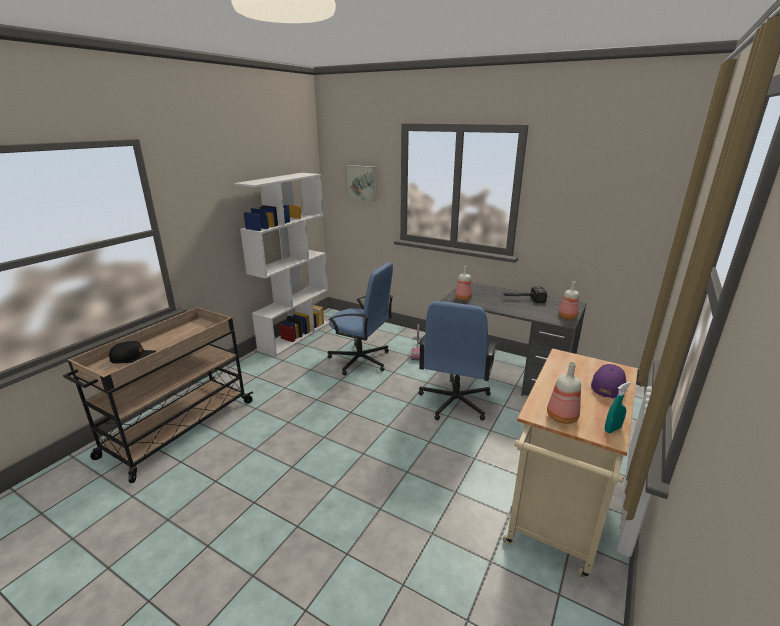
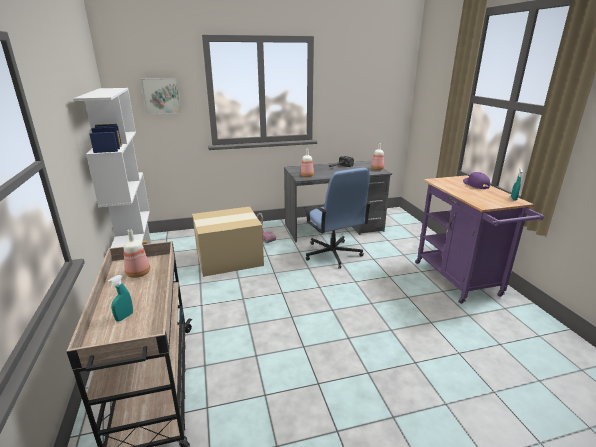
camera: 45 degrees left, 0 degrees up
black cap [109,341,156,364] -> turquoise spray bottle [108,275,133,322]
blue office chair [327,262,393,375] -> cardboard box [192,206,264,277]
beige cart [503,348,638,579] -> purple cart [415,175,544,304]
bottle [547,362,581,424] -> bottle moved to [124,229,150,278]

